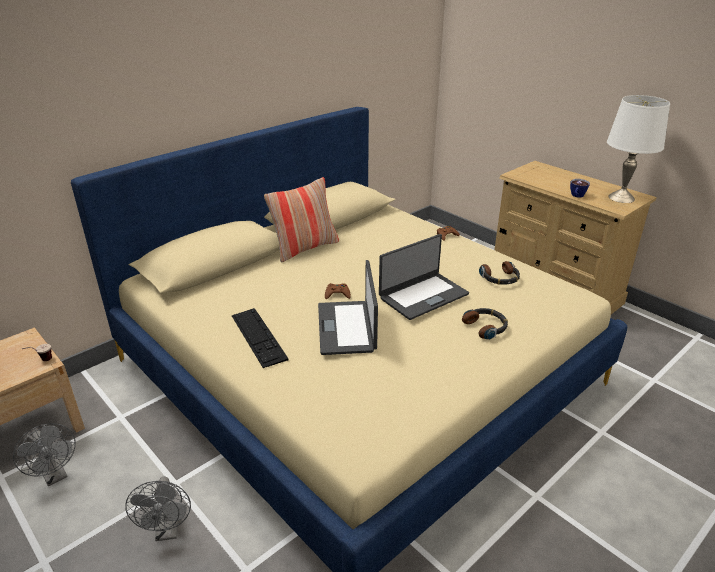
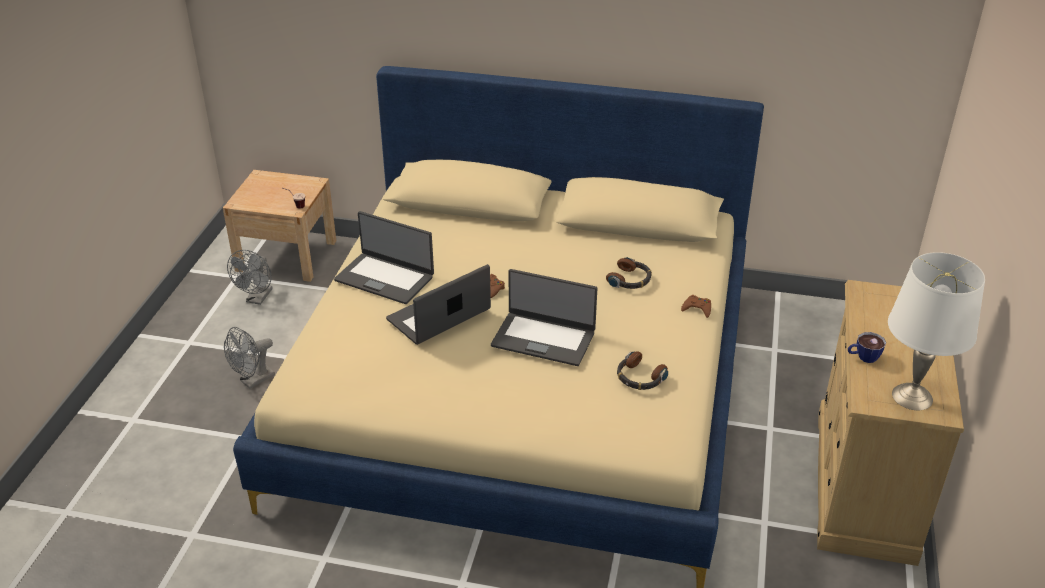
camera: 55 degrees right, 5 degrees up
keyboard [232,308,289,368] -> laptop [334,211,434,304]
pillow [264,177,339,262] -> none
headphones [462,308,508,340] -> headphones moved to [606,257,652,289]

